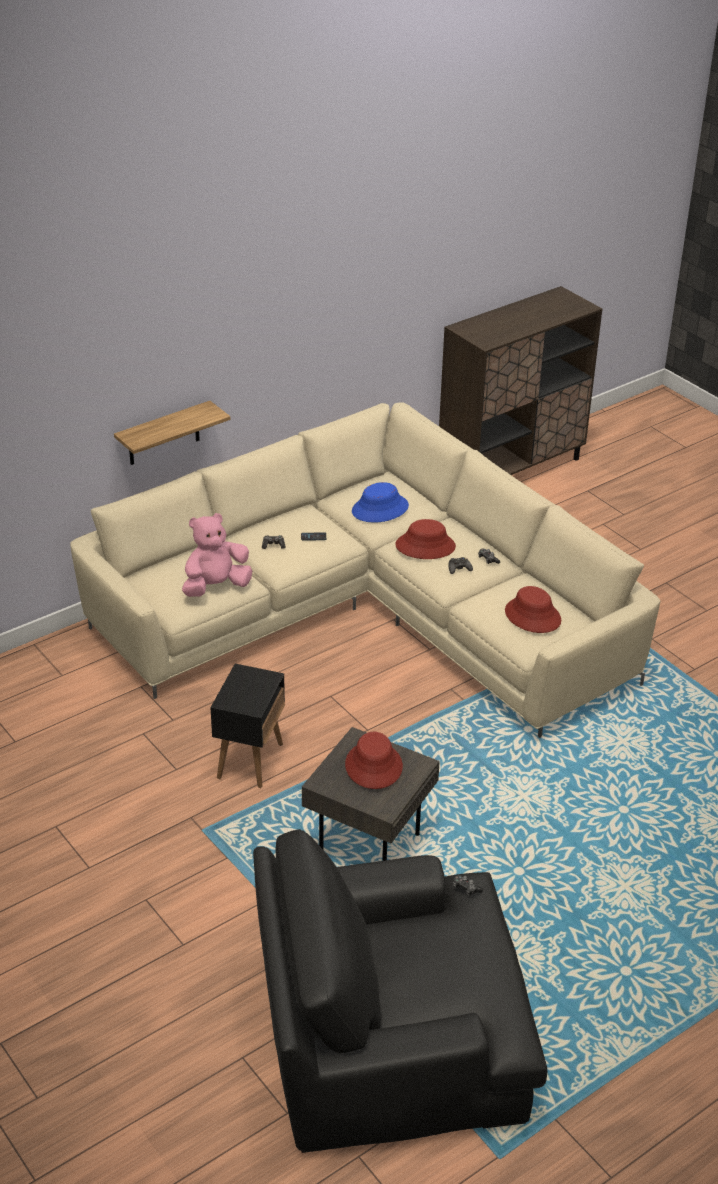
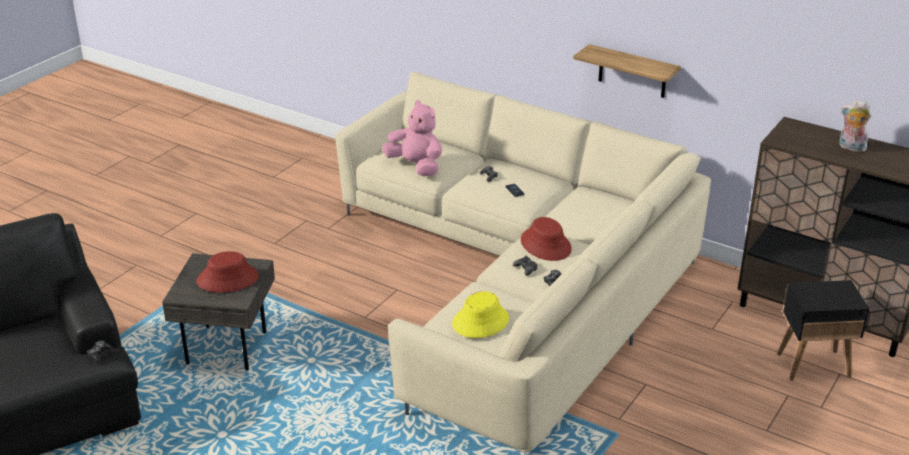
camera: 70 degrees right, 5 degrees down
shelf [114,401,230,465] -> shelf moved to [573,44,681,98]
black side table [210,664,285,788] -> black side table moved to [777,280,869,381]
blue hat [352,482,409,523] -> none
red hat [505,586,561,633] -> yellow hat [452,291,509,338]
none -> plush toy [839,100,872,152]

